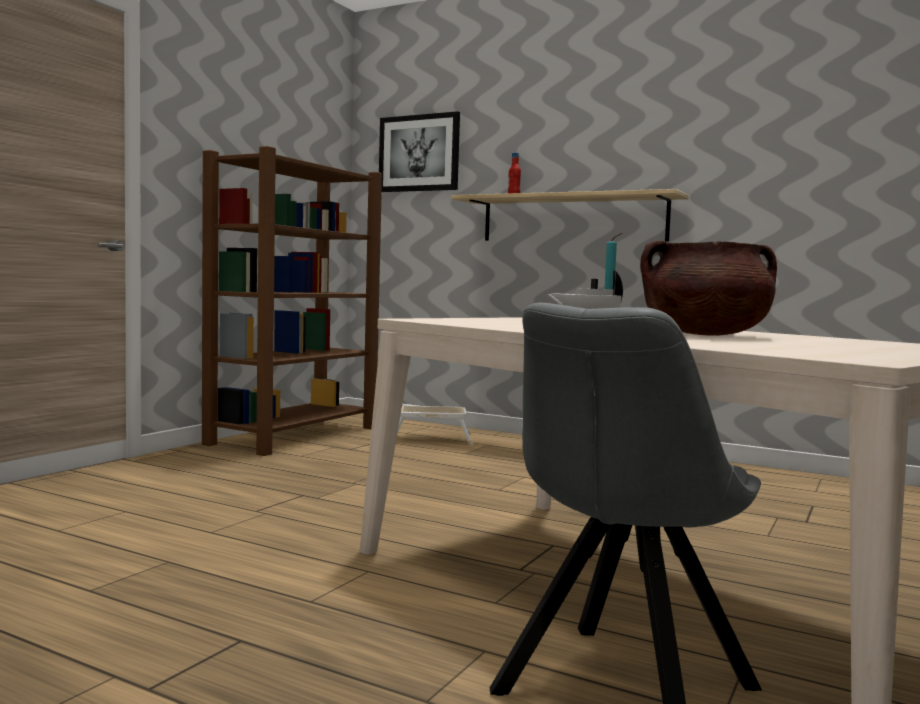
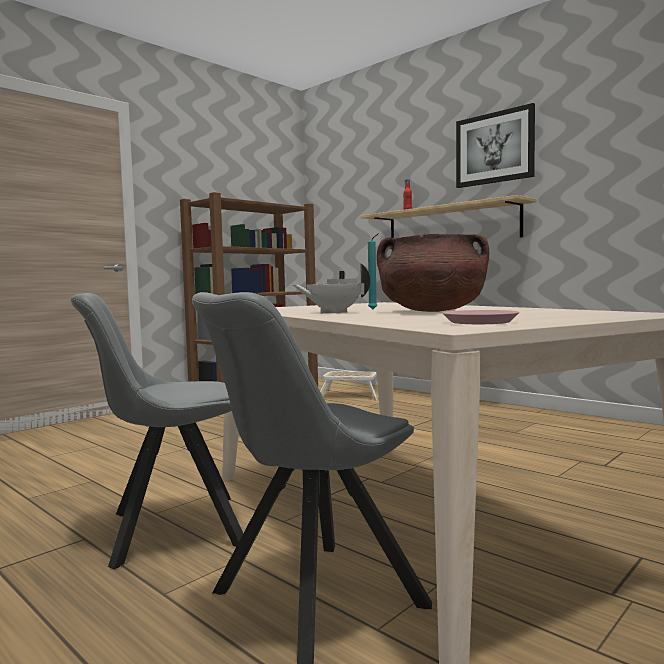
camera: 15 degrees right, 0 degrees up
picture [379,111,460,192] -> picture moved to [456,103,535,188]
none -> grey chair [71,293,243,569]
none -> pink plate [443,310,520,324]

